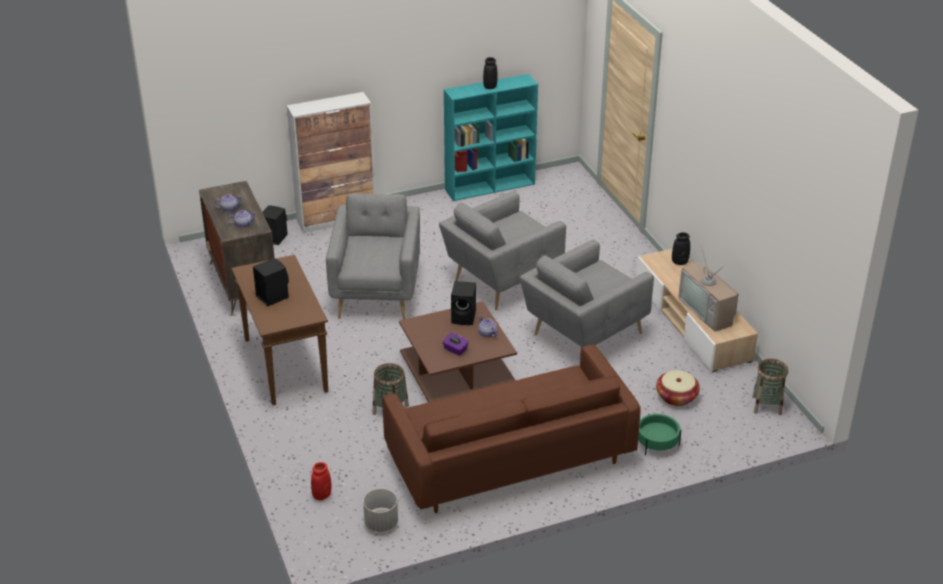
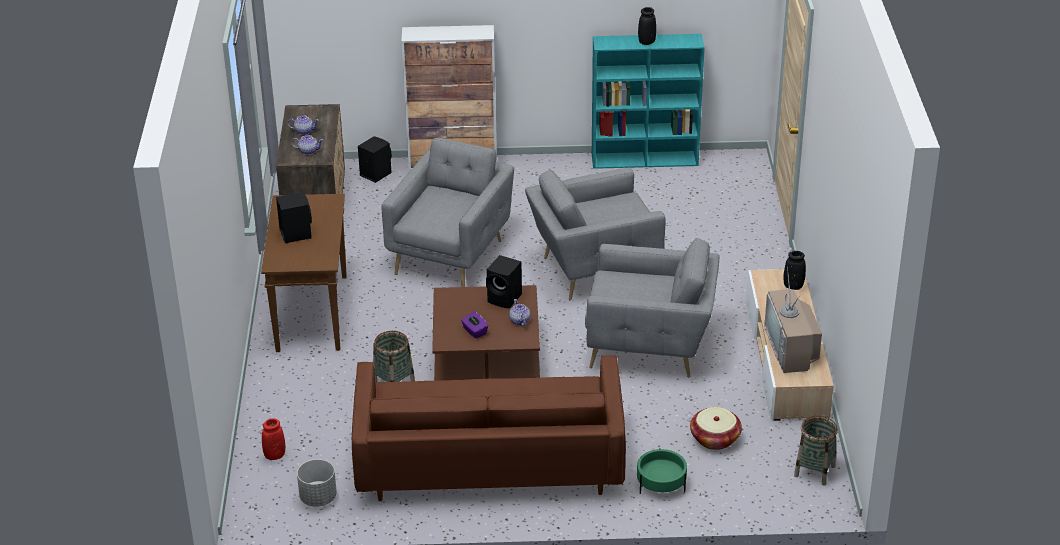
camera: 20 degrees right, 0 degrees up
grey armchair [520,240,654,347] -> grey armchair turned 150 degrees counterclockwise [585,238,720,377]

